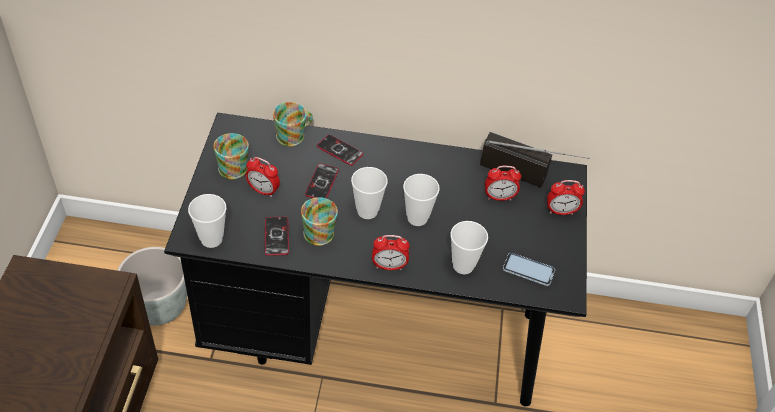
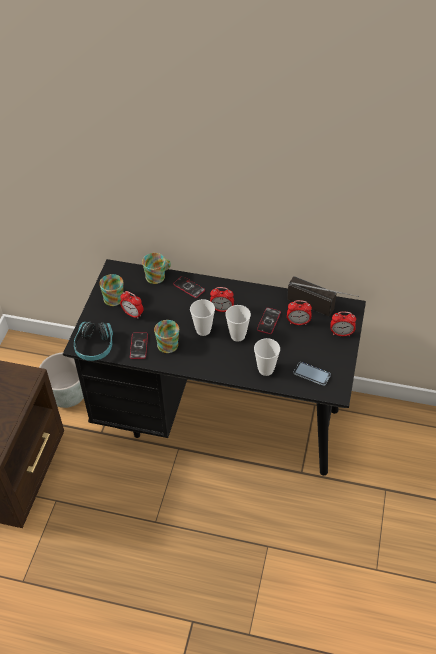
camera: 10 degrees right, 0 degrees up
cup [188,194,226,248] -> headphones [74,322,113,361]
phone [305,163,339,199] -> phone moved to [257,308,281,334]
alarm clock [372,235,410,270] -> alarm clock moved to [210,287,234,312]

